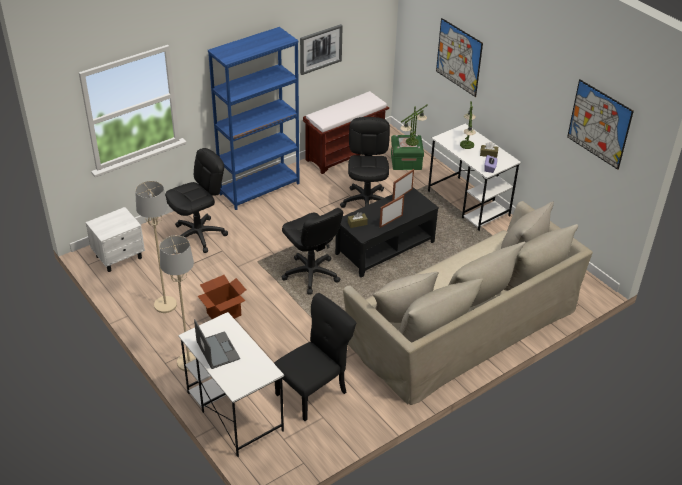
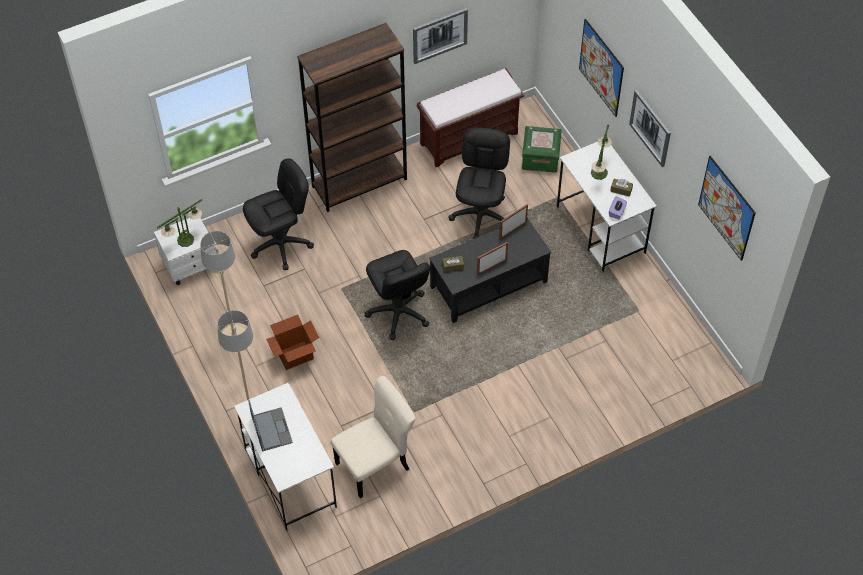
camera: 10 degrees right, 15 degrees up
blue bookcase [208,27,300,210] -> brown bookcase [297,23,407,212]
black chair [274,293,356,421] -> beige chair [331,376,415,499]
beige sofa [343,201,593,405] -> none
table lamp [400,104,428,146] -> table lamp moved to [157,199,202,247]
none -> picture [629,90,671,167]

